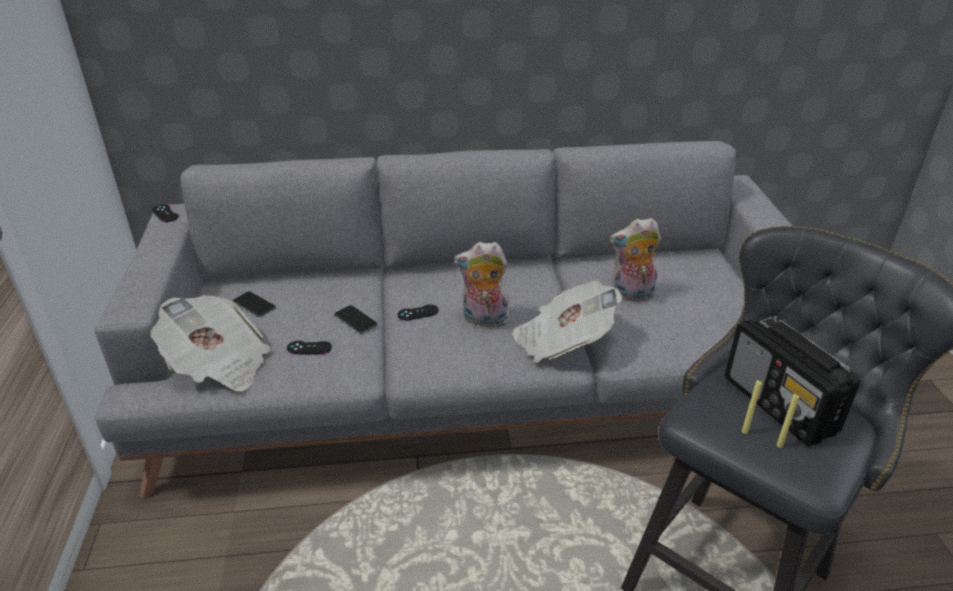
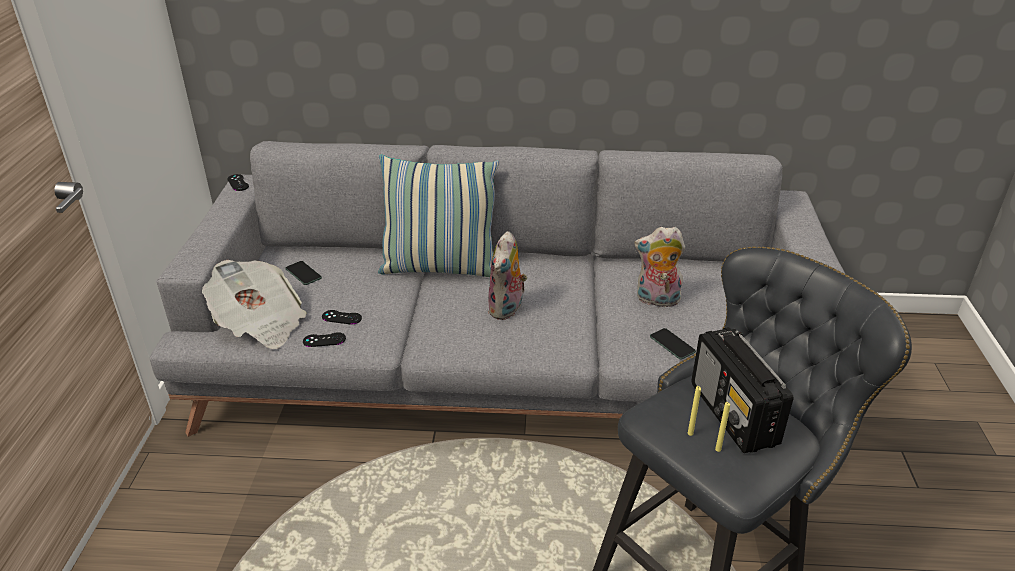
camera: 10 degrees right, 0 degrees up
phone [334,305,378,334] -> phone moved to [650,328,696,359]
black game controller [398,305,439,321] -> black game controller moved to [303,332,346,347]
plush toy [454,242,511,327] -> plush toy turned 90 degrees counterclockwise [488,231,527,320]
newspaper [512,281,623,363] -> none
none -> pillow [378,155,499,277]

